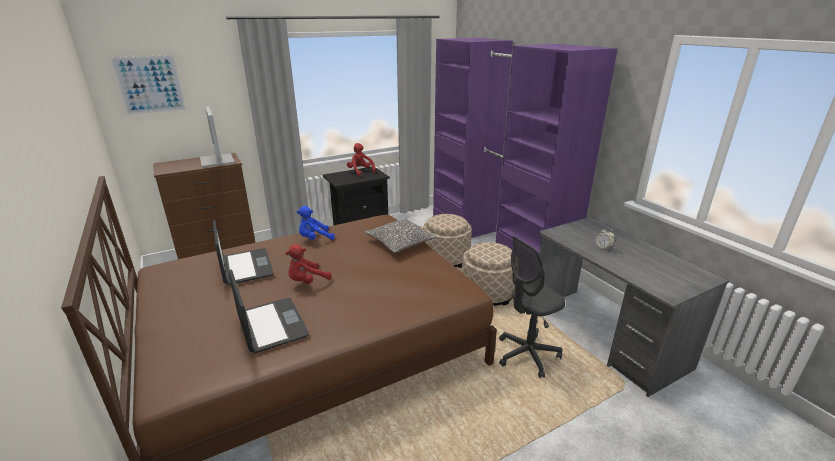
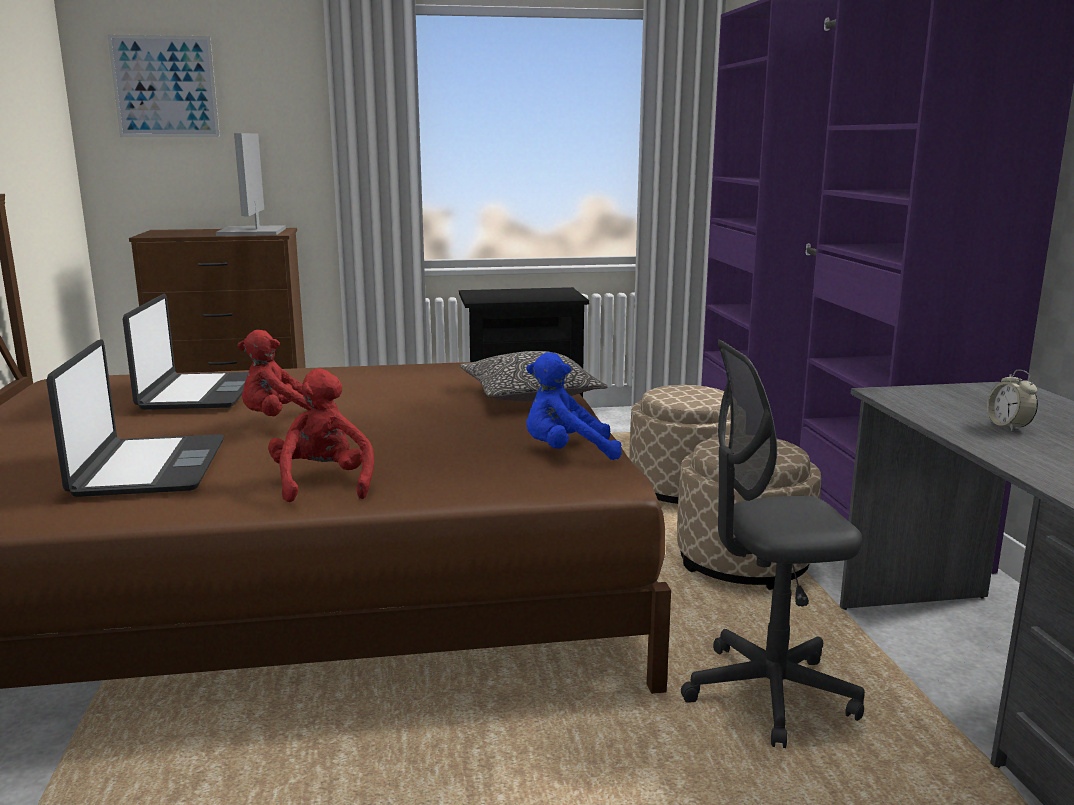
camera: 20 degrees right, 10 degrees down
blue plush toy [297,206,335,240] -> blue plush toy moved to [526,352,621,460]
red plush toy [347,143,376,176] -> red plush toy moved to [268,368,374,502]

